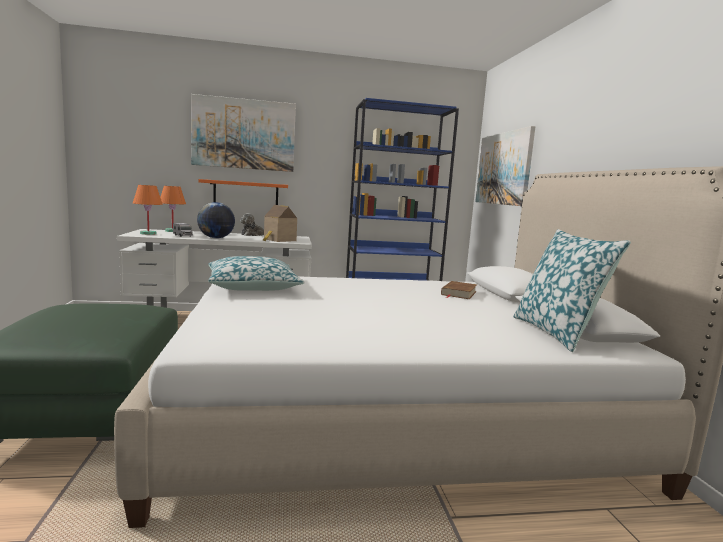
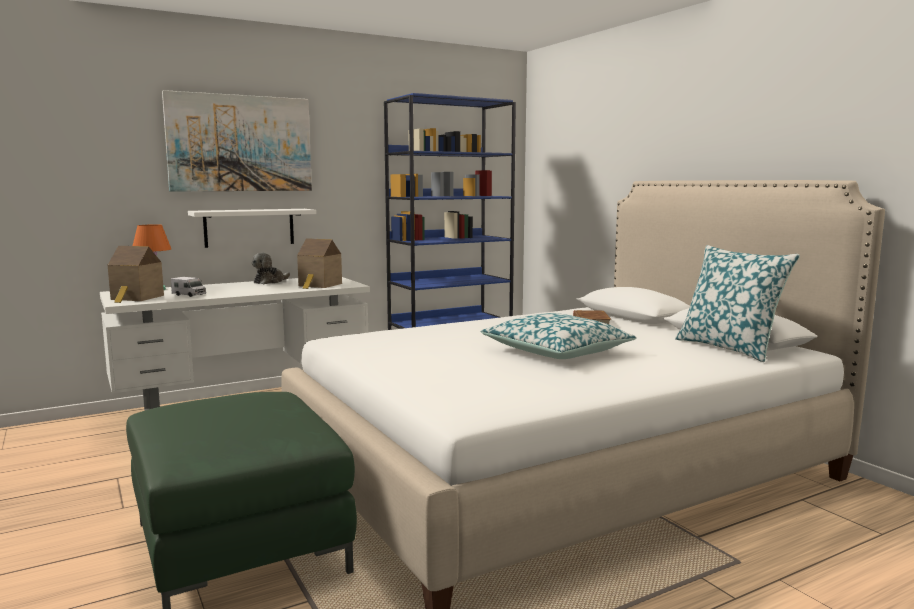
camera: 20 degrees left, 0 degrees up
orange table lamp [133,185,163,235] -> toy house [108,246,164,303]
globe [197,202,235,238] -> none
orange shelf [198,179,288,205] -> white shelf [188,209,316,248]
pillow [208,256,304,291] -> pillow moved to [481,313,637,359]
picture [475,126,535,206] -> none

